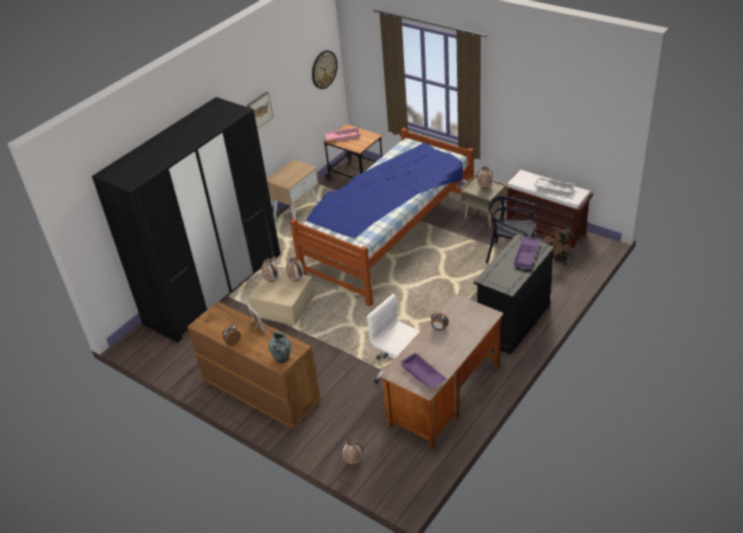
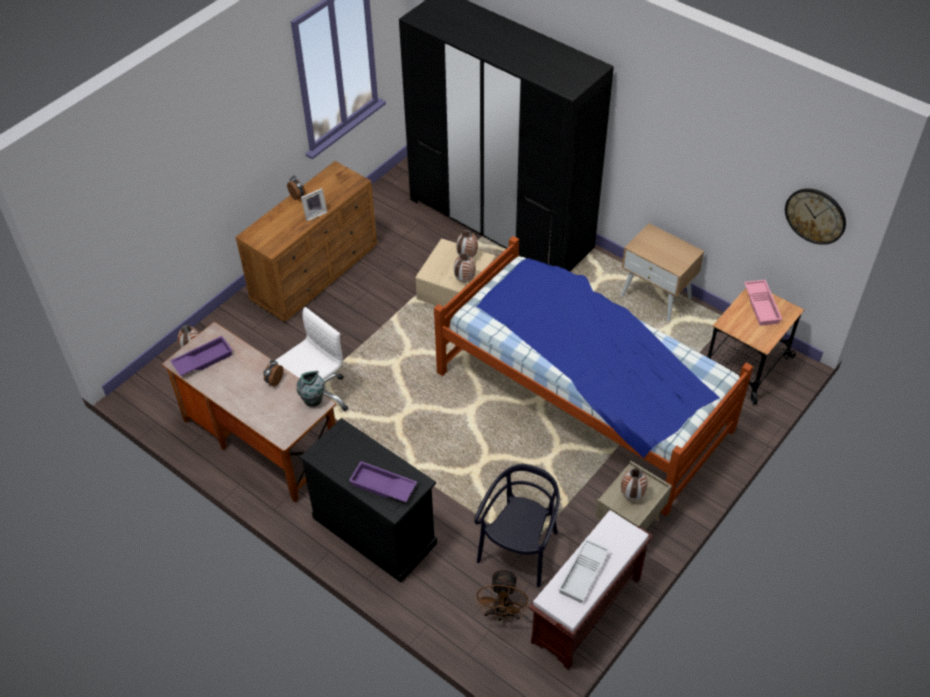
camera: 90 degrees right, 10 degrees up
picture [247,92,273,129] -> none
vase [269,332,291,363] -> vase moved to [297,371,325,407]
brown fan [541,227,575,266] -> brown fan turned 135 degrees counterclockwise [476,568,528,621]

